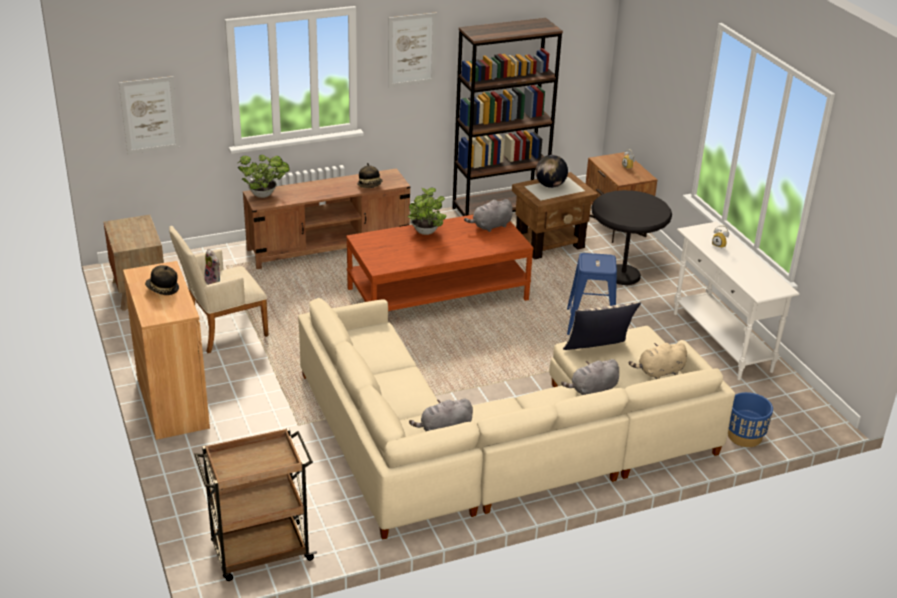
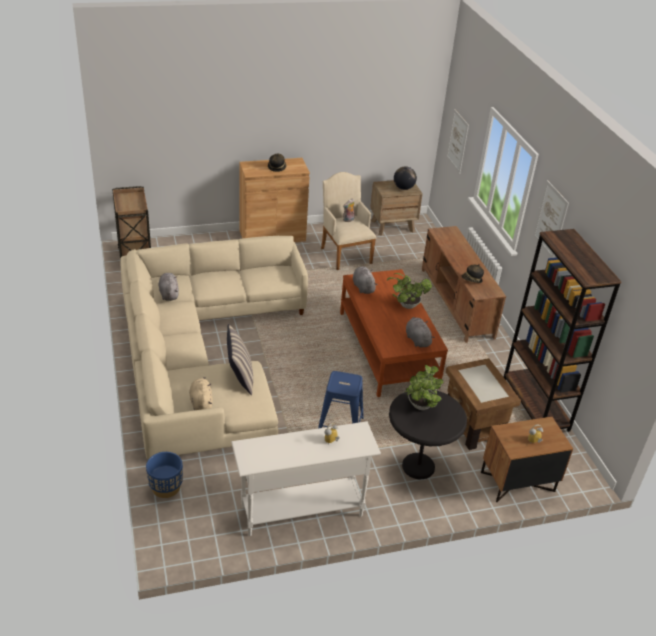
camera: 95 degrees right, 5 degrees up
potted plant [237,155,290,198] -> potted plant moved to [405,365,443,410]
globe [535,155,568,188] -> globe moved to [394,166,417,190]
grey plush toy [561,359,619,395] -> grey plush toy moved to [353,267,377,294]

